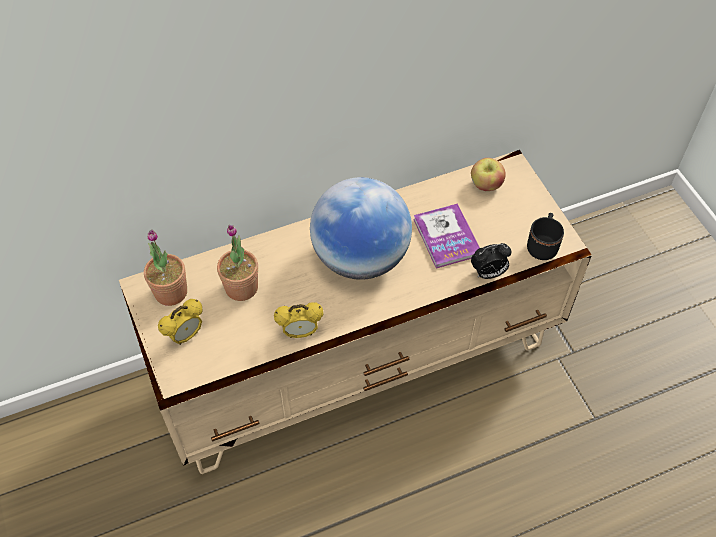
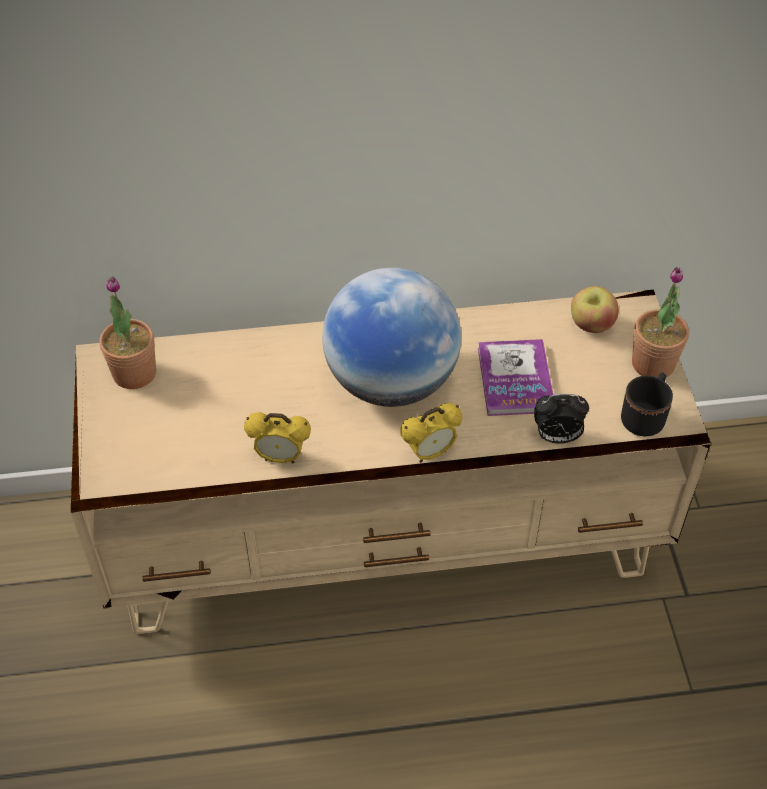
camera: 15 degrees right, 5 degrees down
alarm clock [158,299,203,345] -> alarm clock moved to [401,403,462,463]
potted plant [217,225,258,301] -> potted plant moved to [632,267,689,378]

